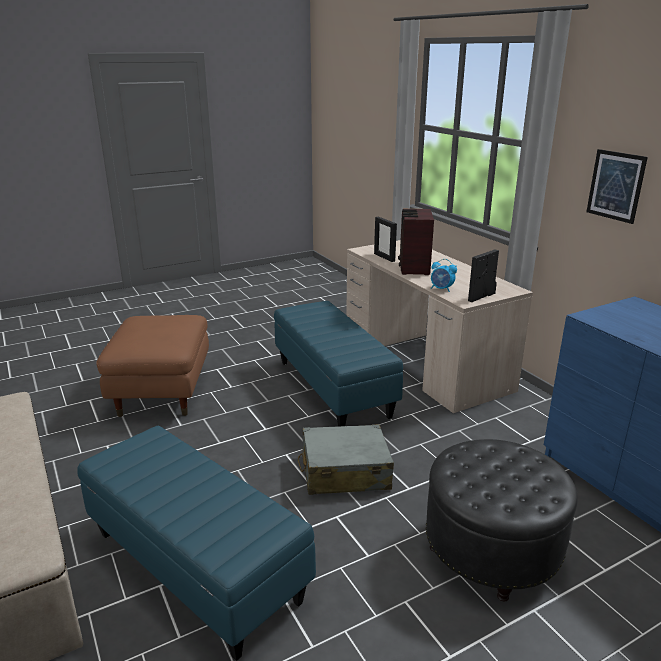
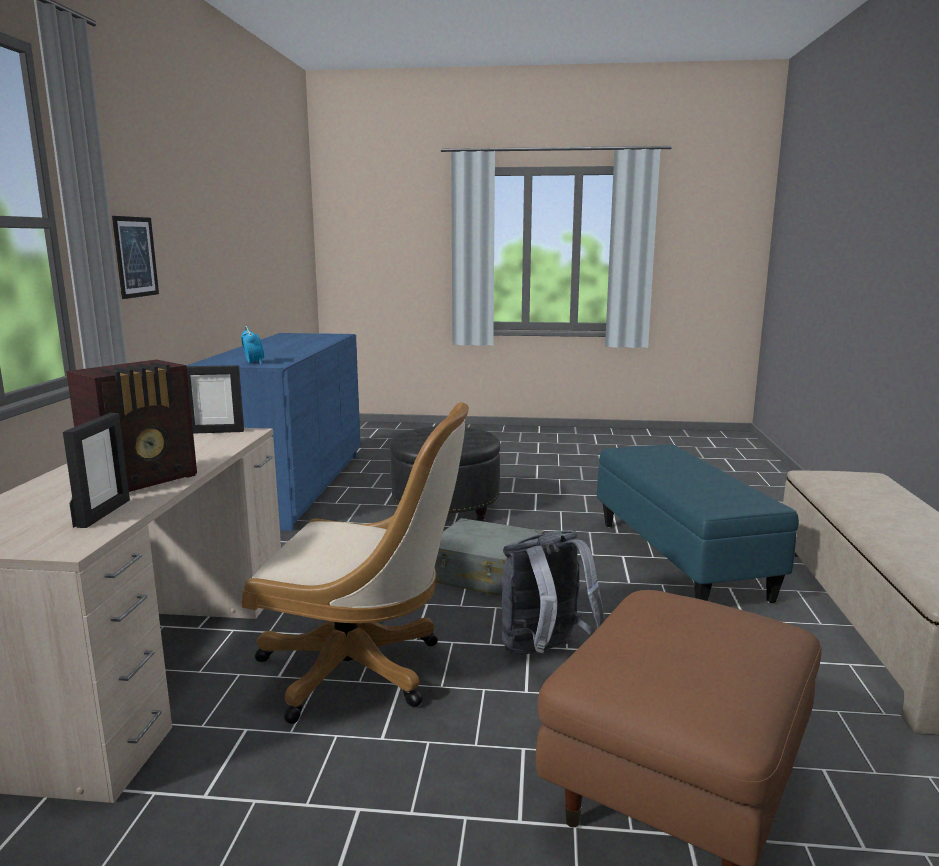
camera: 145 degrees left, 10 degrees down
blue ottoman [274,301,403,426] -> office chair [242,402,469,724]
alarm clock [431,259,457,292] -> alarm clock moved to [241,326,264,365]
none -> grey backpack [502,530,604,655]

